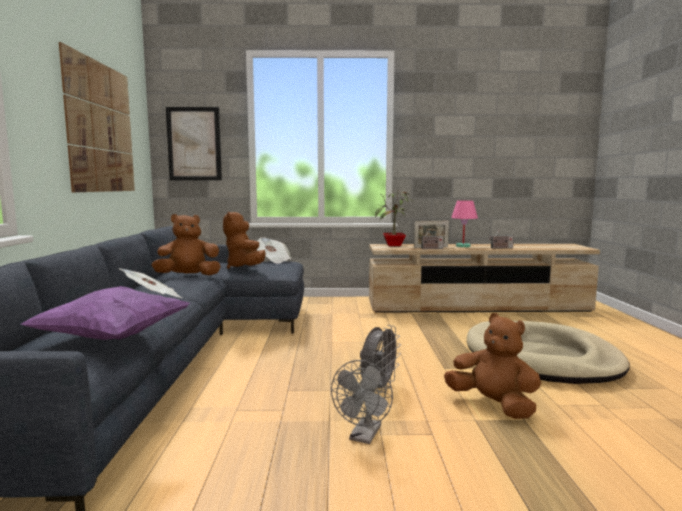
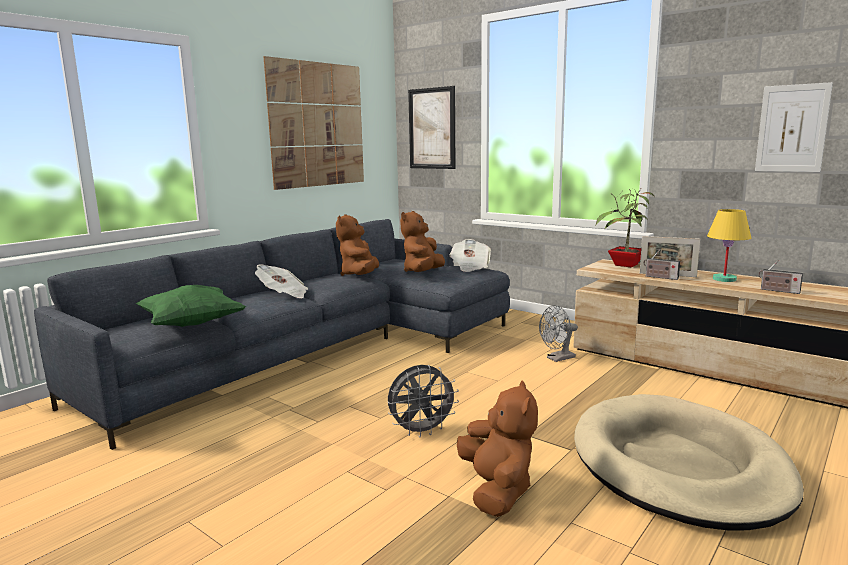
camera: 40 degrees right, 5 degrees up
purple pillow [22,286,190,340] -> green pillow [136,285,246,327]
brown plush toy [152,214,221,276] -> brown plush toy turned 105 degrees counterclockwise [336,214,379,276]
grey fan [331,360,393,444] -> grey fan moved to [539,305,578,362]
pink table lamp [451,200,478,247] -> yellow table lamp [707,209,751,282]
none -> picture [755,82,833,172]

